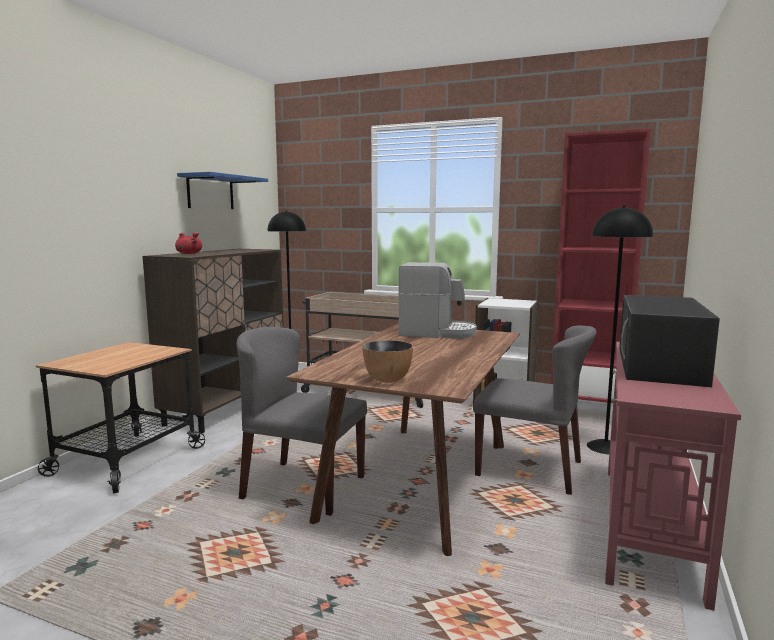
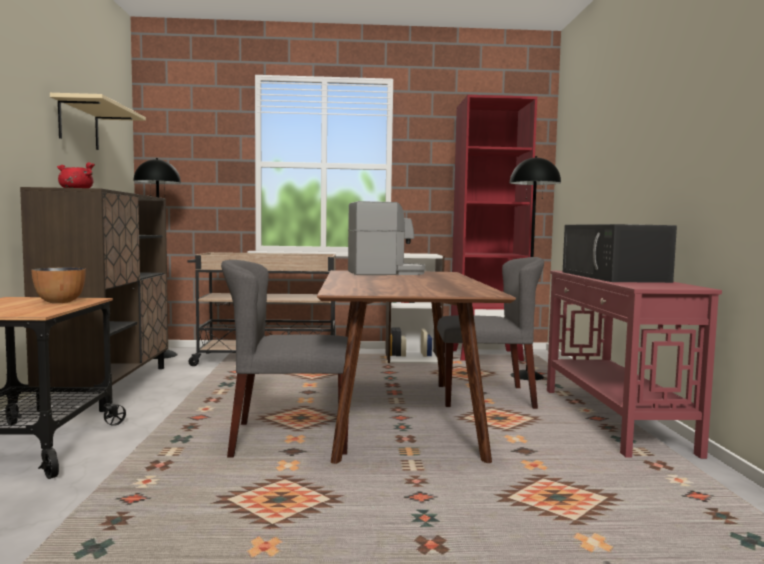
camera: 25 degrees left, 5 degrees down
blue shelf [177,172,268,209] -> beige shelf [50,93,146,150]
bowl [362,340,413,383] -> bowl moved to [32,268,86,303]

